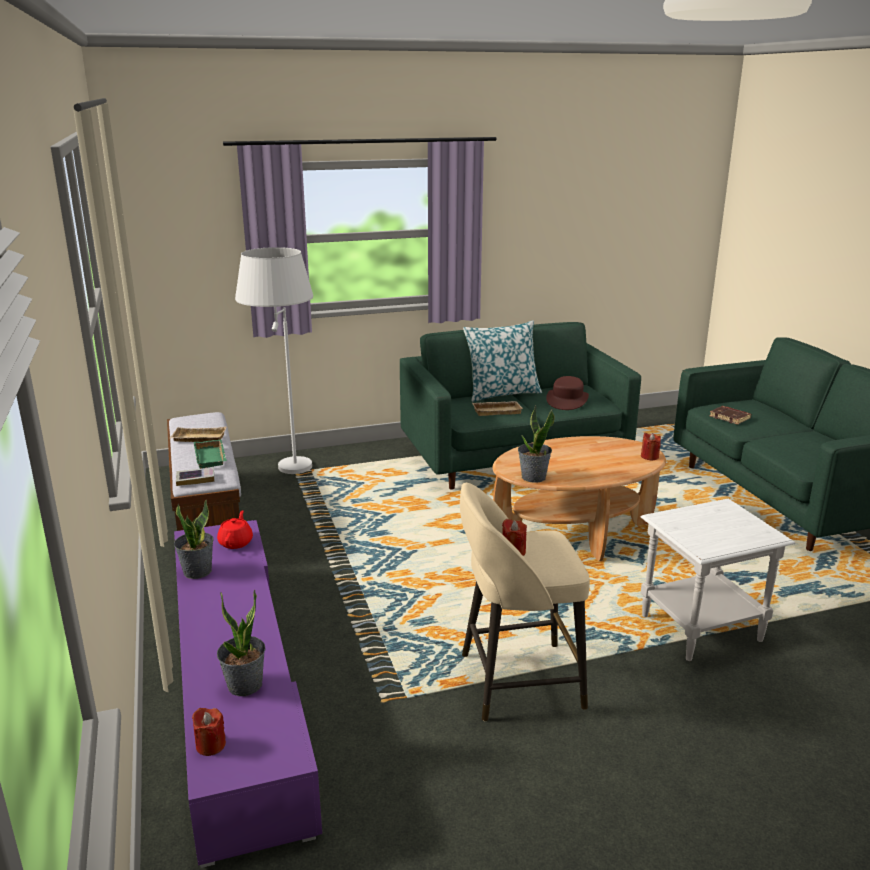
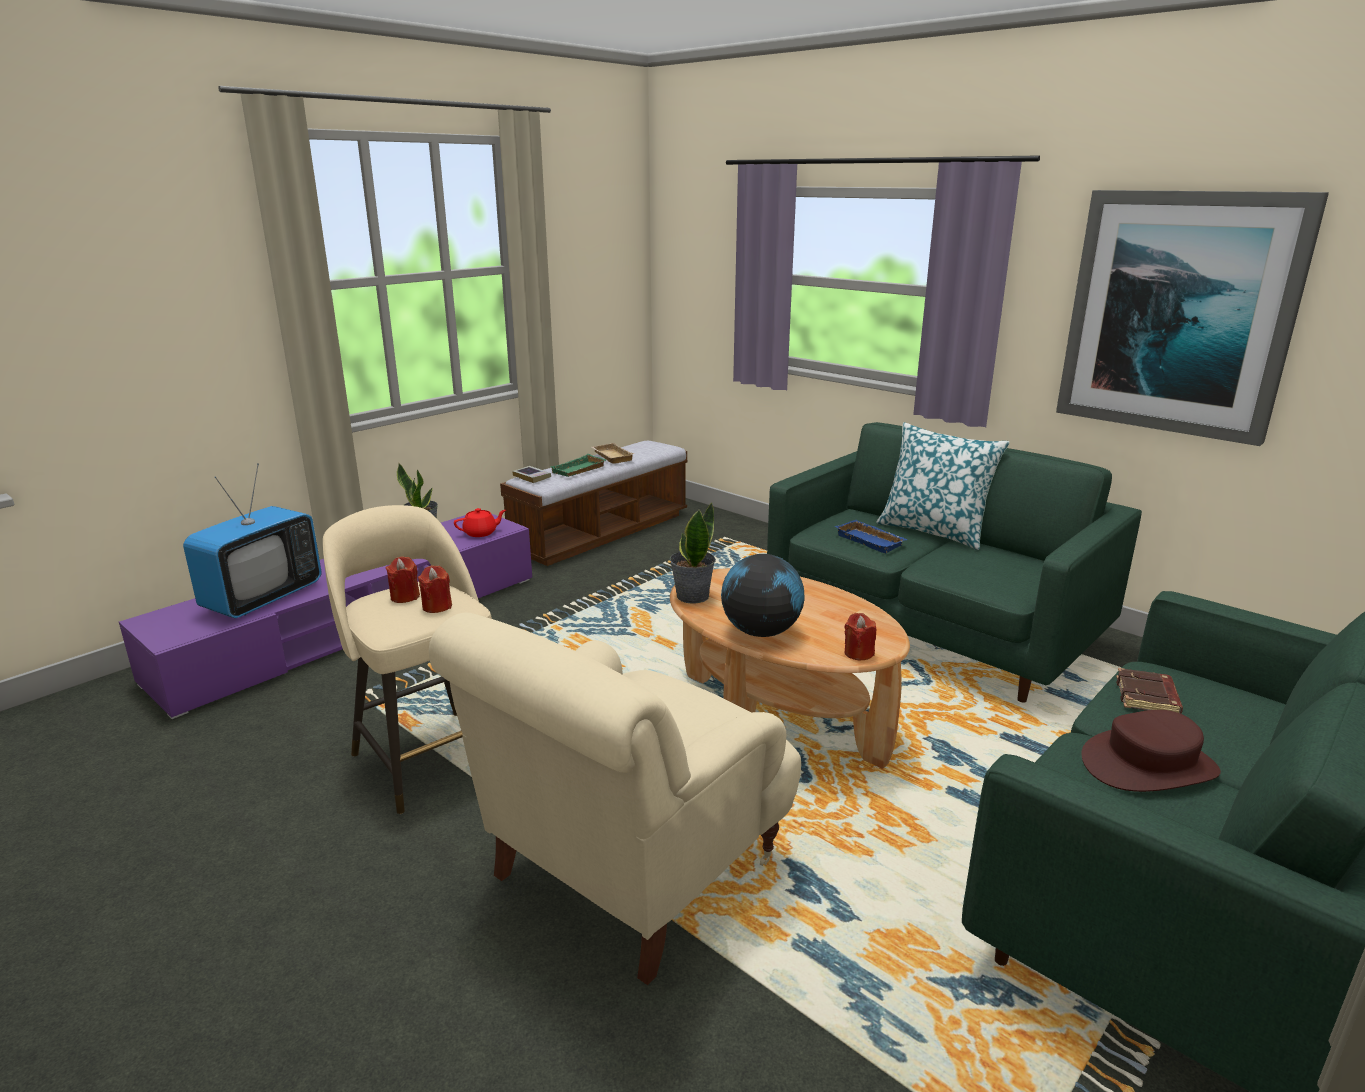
camera: 60 degrees right, 0 degrees up
red candle [192,708,226,756] -> red candle moved to [418,565,452,613]
potted plant [217,590,266,696] -> television [183,463,322,618]
white floor lamp [235,247,313,474] -> none
beige tray [472,401,523,416] -> blue tray [835,520,908,553]
brown hat [546,376,589,410] -> brown hat moved to [1081,710,1221,792]
white side table [641,499,795,661] -> beige armchair [429,612,801,985]
none -> globe [721,554,805,637]
none -> picture [1056,190,1329,446]

